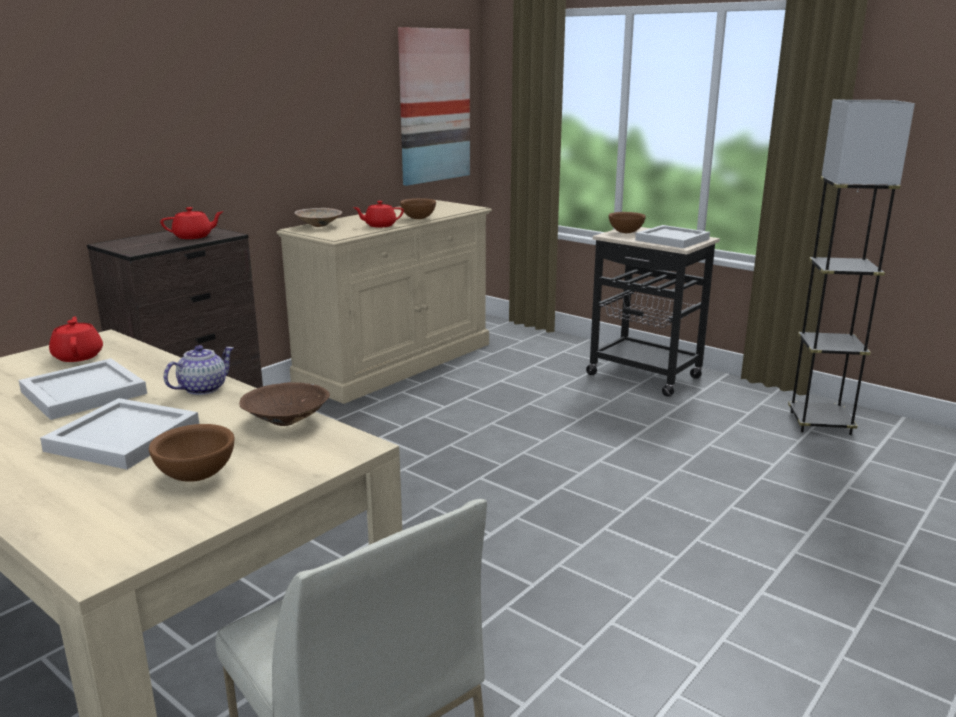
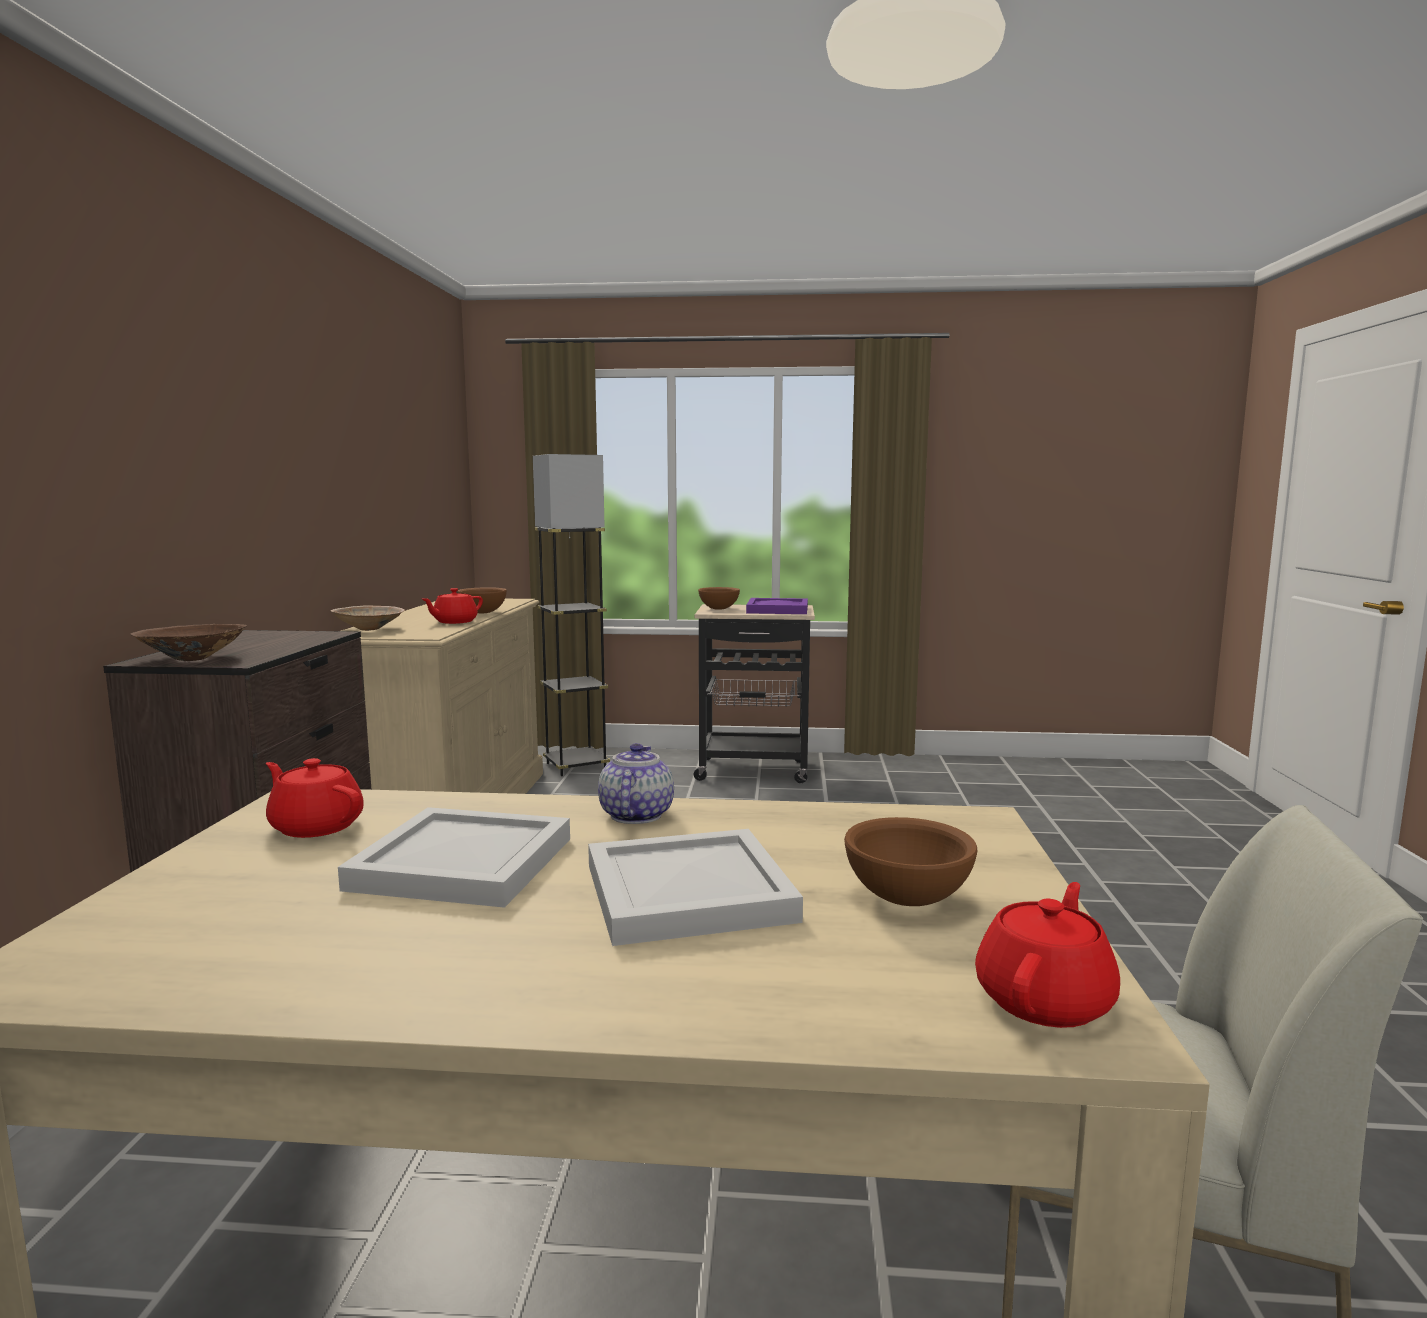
camera: 35 degrees left, 10 degrees down
red teapot [160,207,223,239] -> red teapot moved to [975,882,1120,1028]
brown bowl [239,382,330,426] -> brown bowl moved to [130,624,247,661]
picture [398,27,470,186] -> none
white tray [635,225,710,248] -> purple tray [746,598,808,614]
grey floor lamp [788,100,915,435] -> grey floor lamp moved to [533,454,610,776]

